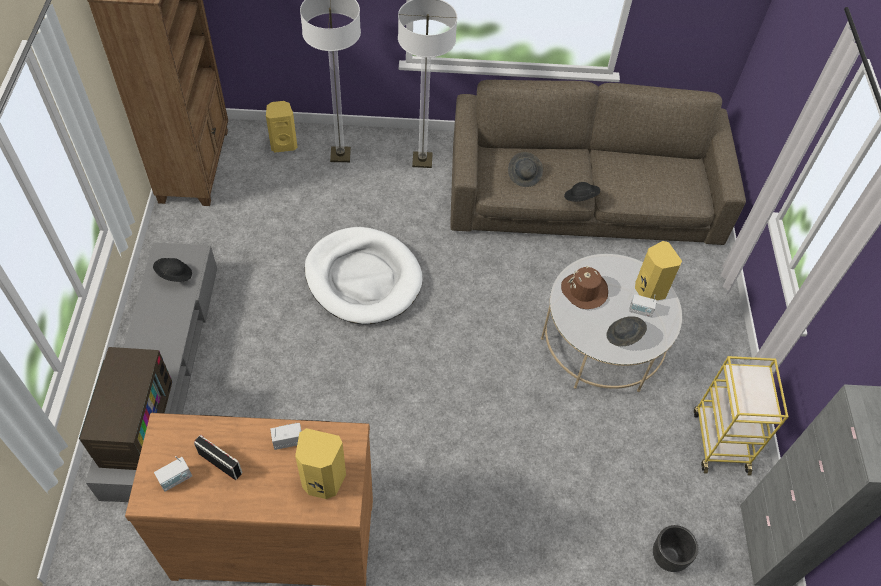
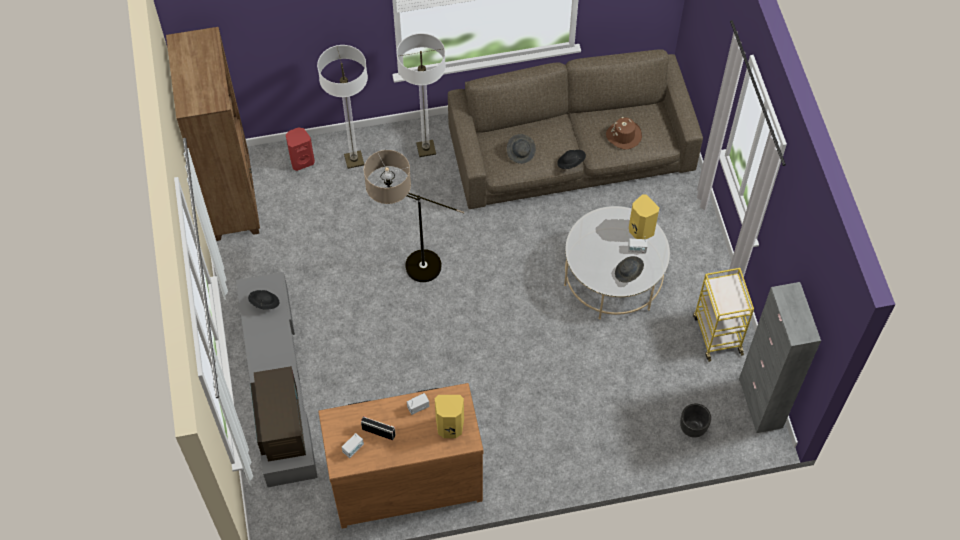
camera: 10 degrees left, 5 degrees up
yellow speaker [266,101,297,152] -> red speaker [286,127,315,171]
white dog bed [305,227,423,324] -> floor lamp [364,150,464,282]
brown hat [561,266,608,309] -> brown hat moved to [606,117,642,149]

